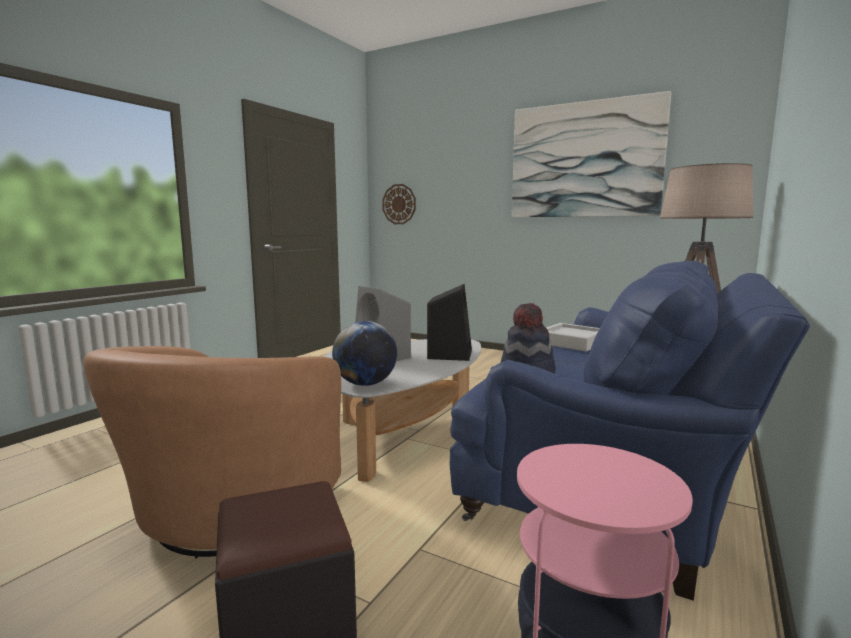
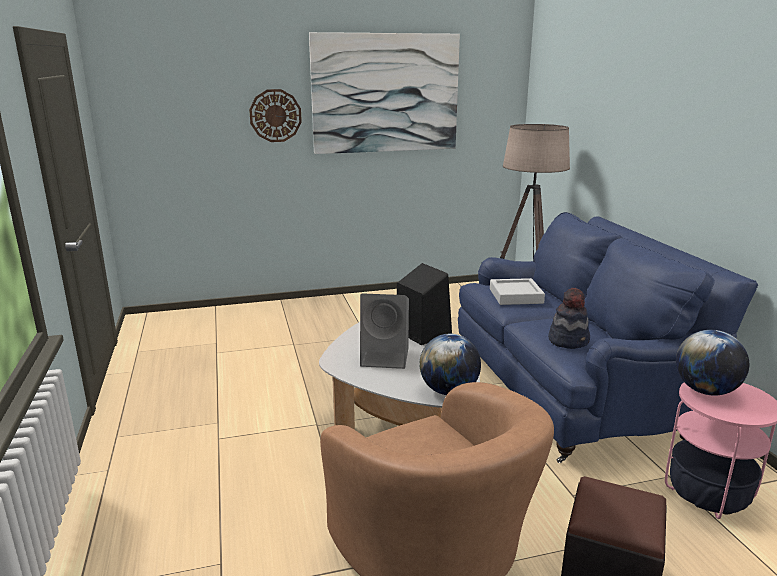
camera: 45 degrees left, 10 degrees up
wall clock [382,184,416,224] -> wall clock moved to [249,89,302,142]
none -> globe [676,330,749,396]

